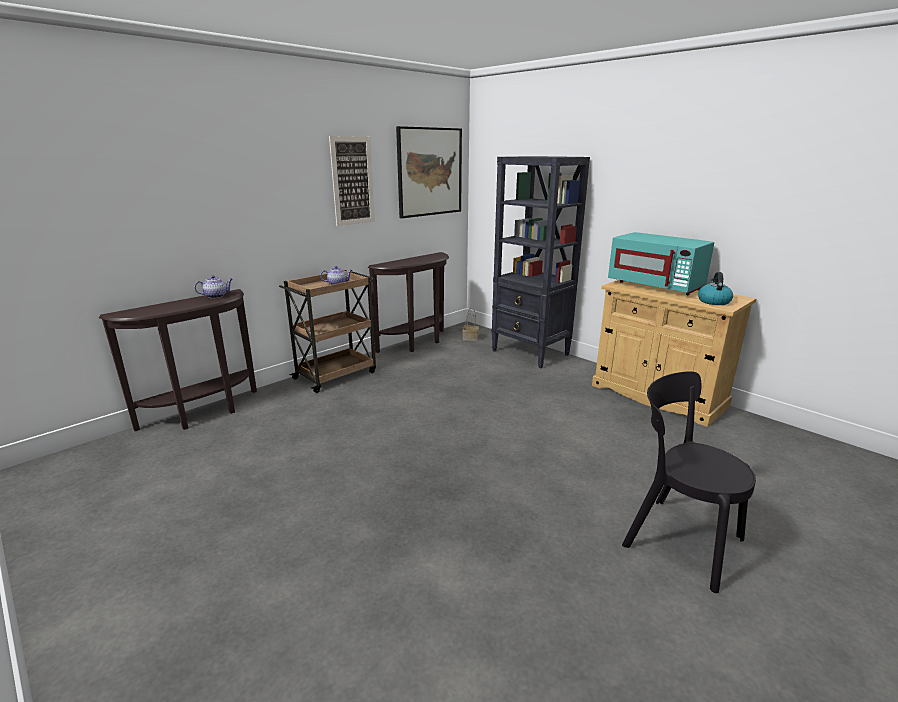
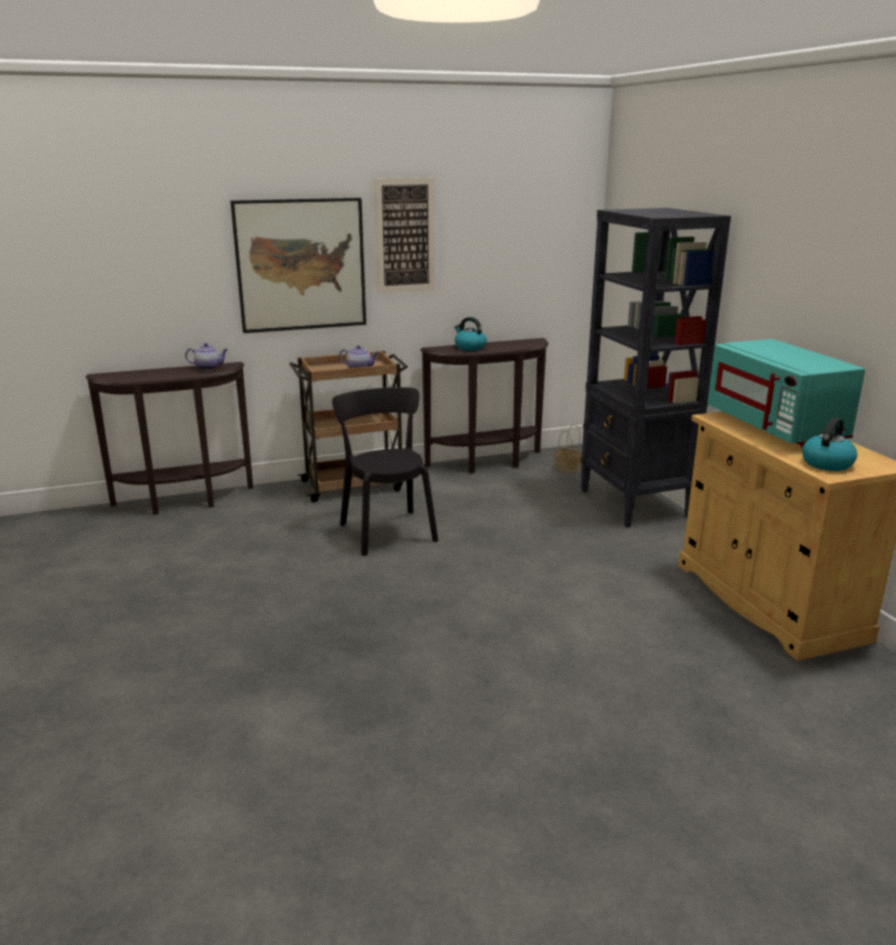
camera: 25 degrees right, 0 degrees up
picture [396,126,462,218] -> picture moved to [230,198,366,333]
black chair [622,371,756,593] -> black chair moved to [332,387,438,556]
none -> kettle [455,317,487,351]

